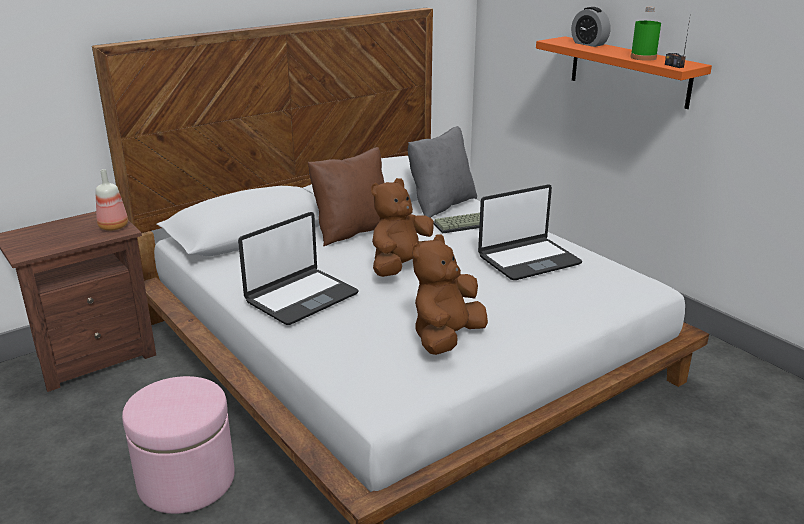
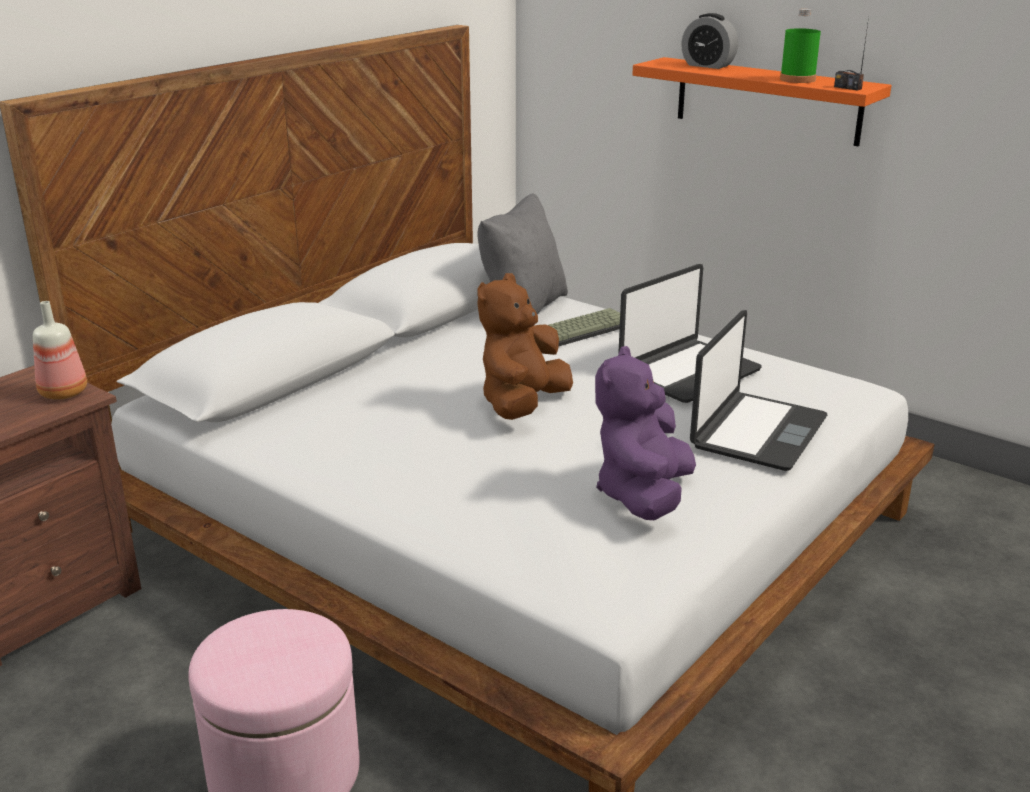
camera: 15 degrees left, 0 degrees up
laptop [238,212,359,325] -> laptop moved to [690,310,827,471]
brown pillow [308,147,384,246] -> none
brown plush toy [412,234,488,355] -> purple plush toy [595,346,696,520]

